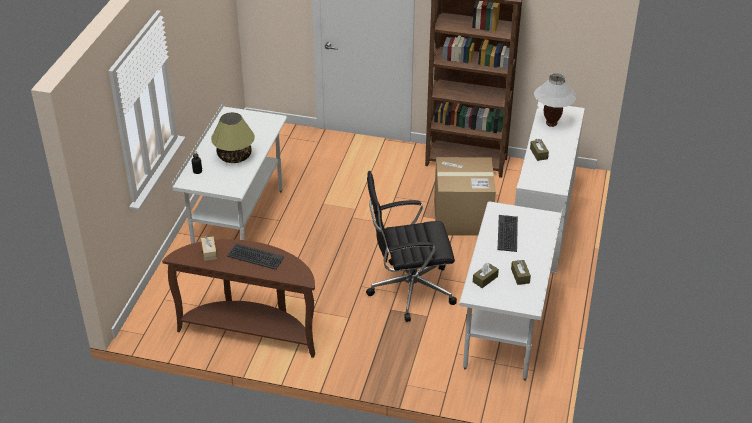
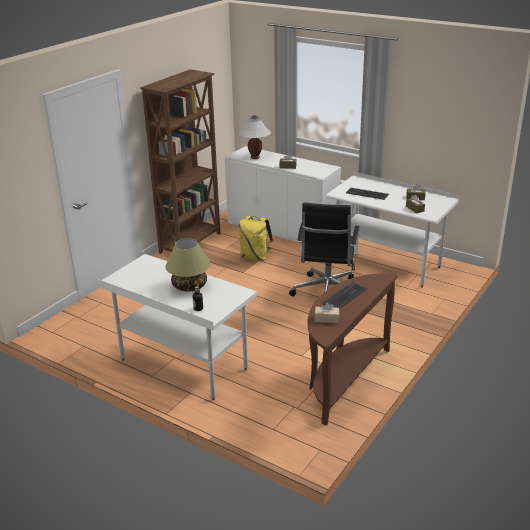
camera: 70 degrees left, 10 degrees down
cardboard box [434,157,496,236] -> yellow backpack [239,216,273,261]

